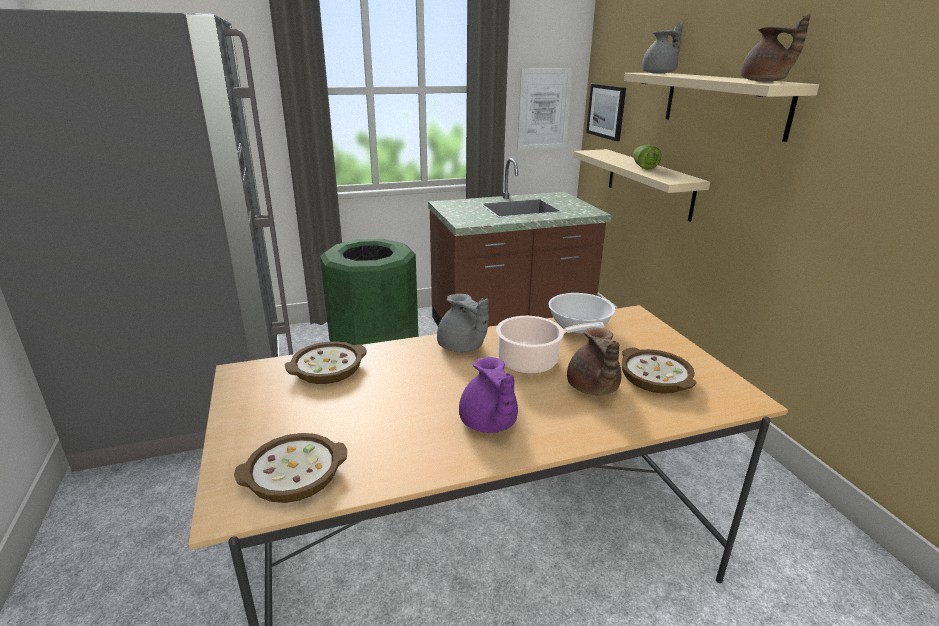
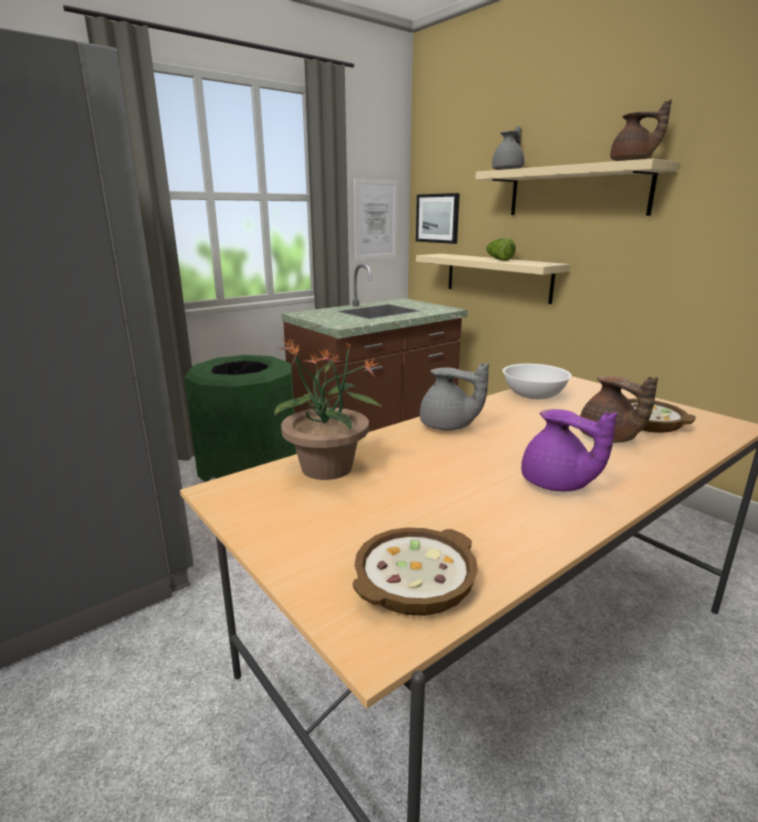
camera: 20 degrees left, 5 degrees down
bowl [284,341,367,384] -> potted plant [274,338,384,480]
cooking pot [496,316,604,374] -> none

